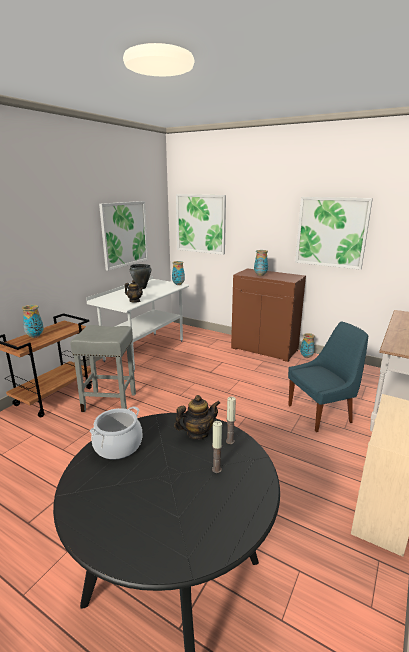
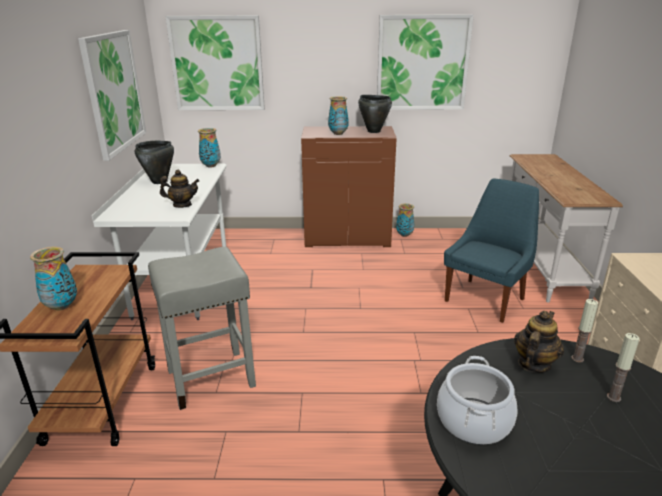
camera: 30 degrees left, 5 degrees up
none -> black cooking pot [358,95,392,133]

